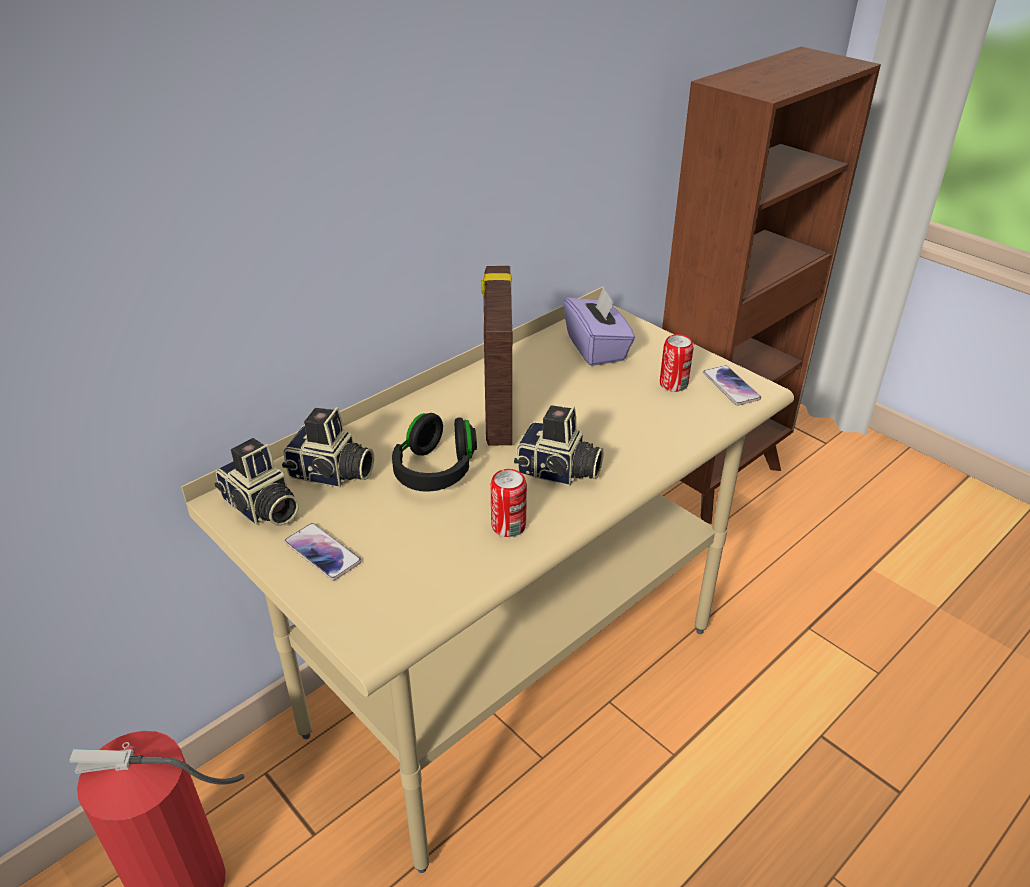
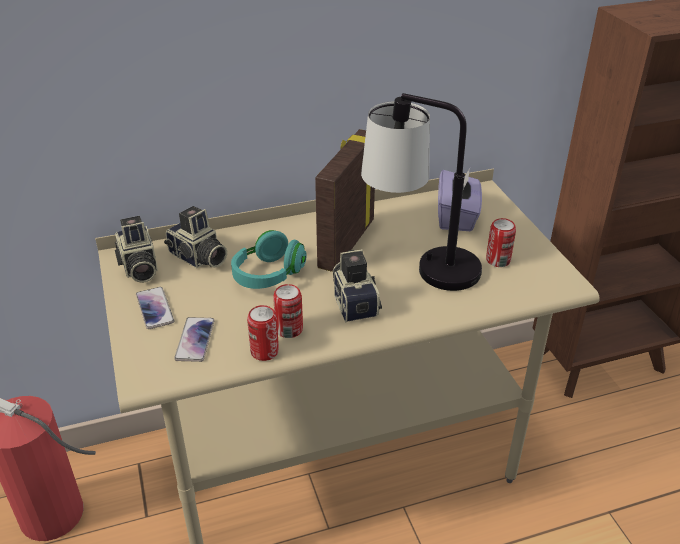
camera: 25 degrees right, 0 degrees up
black headphones [392,413,477,492] -> turquoise headphones [231,230,307,289]
camera [514,405,604,486] -> camera turned 150 degrees counterclockwise [333,249,382,322]
phone [703,365,761,406] -> phone moved to [174,317,215,362]
none -> can [247,305,279,361]
none -> table lamp [361,93,482,291]

